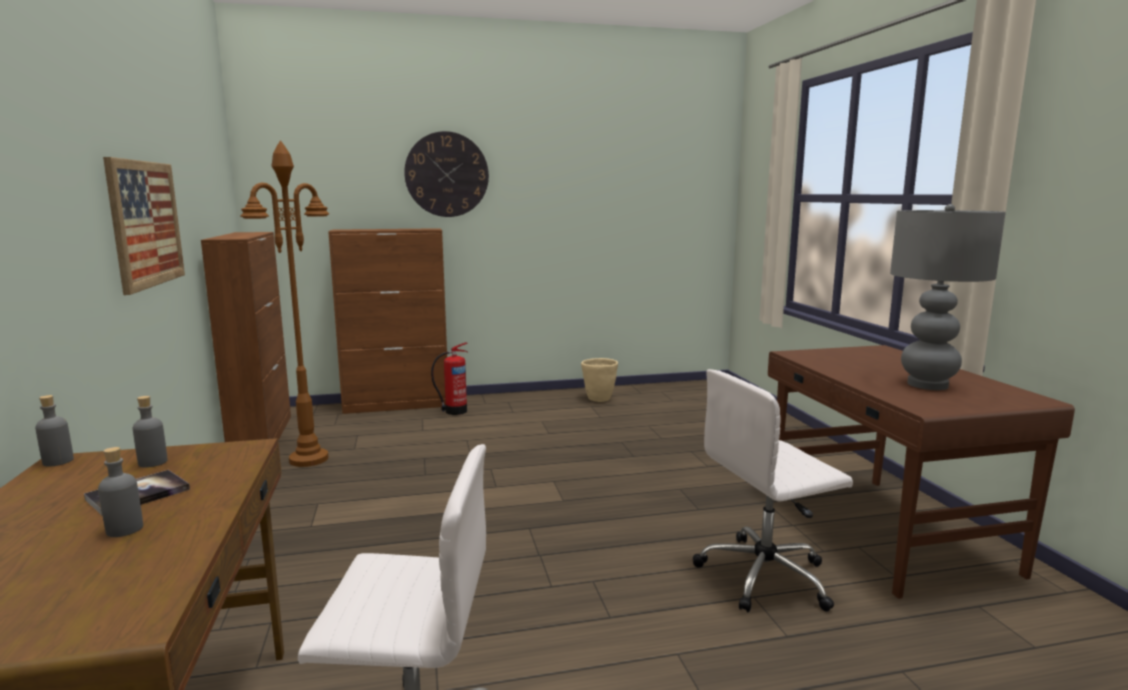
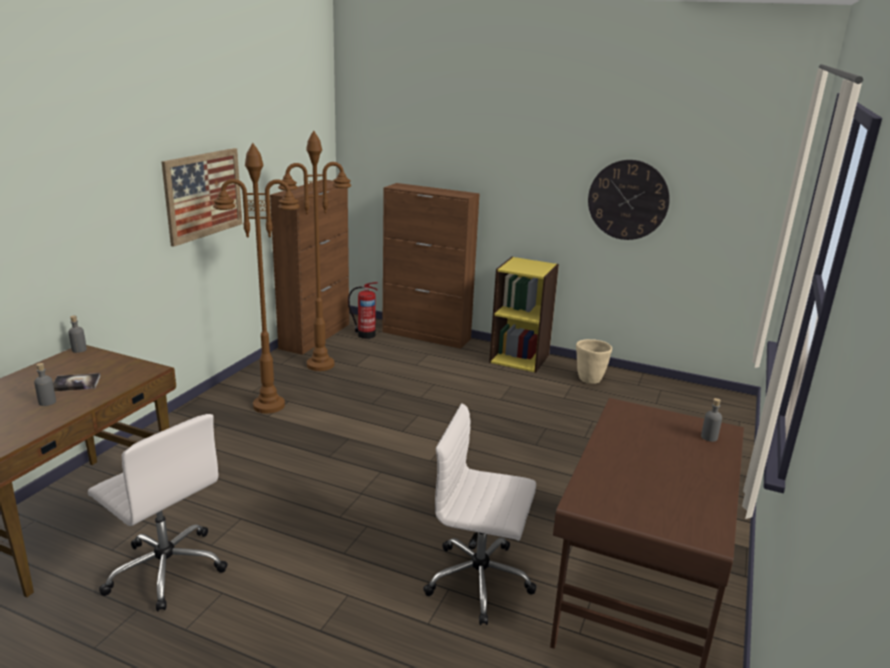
camera: 35 degrees right, 10 degrees up
grey bottle [133,396,168,468] -> grey bottle moved to [701,398,722,442]
wall clock [404,131,489,217] -> wall clock moved to [588,160,670,240]
fire extinguisher [431,342,468,415] -> fire extinguisher moved to [348,282,378,339]
grey table lamp [890,204,1006,390] -> none
none -> brown floor lamp [213,143,300,413]
none -> yellow bookcase [489,257,559,373]

